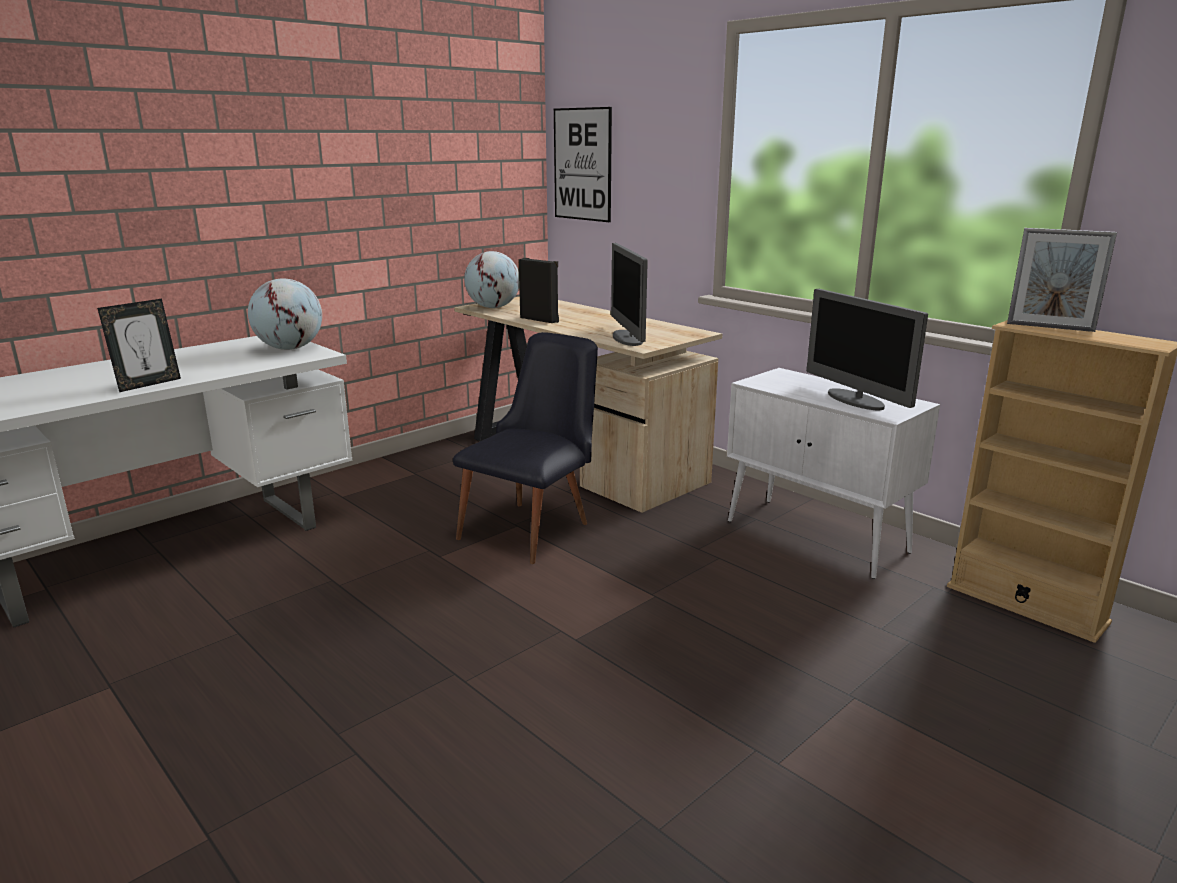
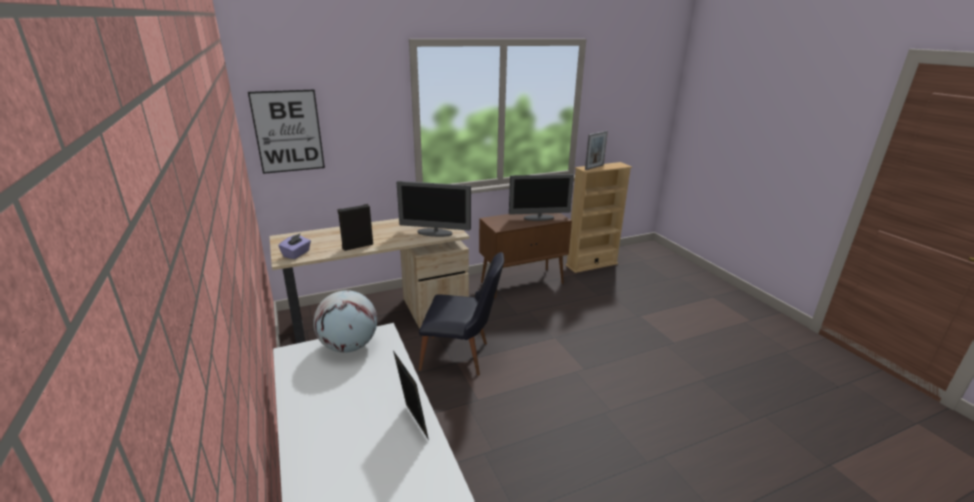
camera: 70 degrees left, 5 degrees up
black chair [453,332,598,564] -> black chair turned 135 degrees clockwise [419,252,504,376]
globe [464,251,519,308] -> purple tissue box [279,233,311,259]
white cabinet [727,368,940,579] -> brown cabinet [479,213,572,299]

